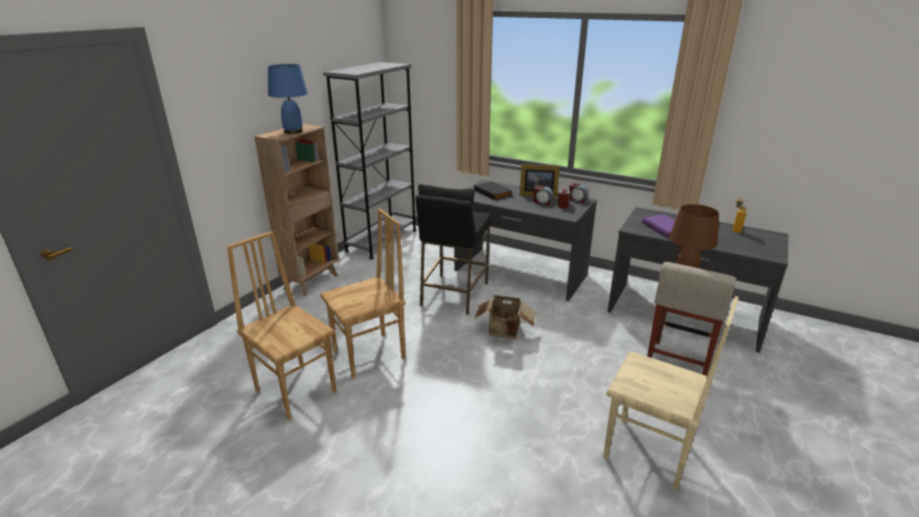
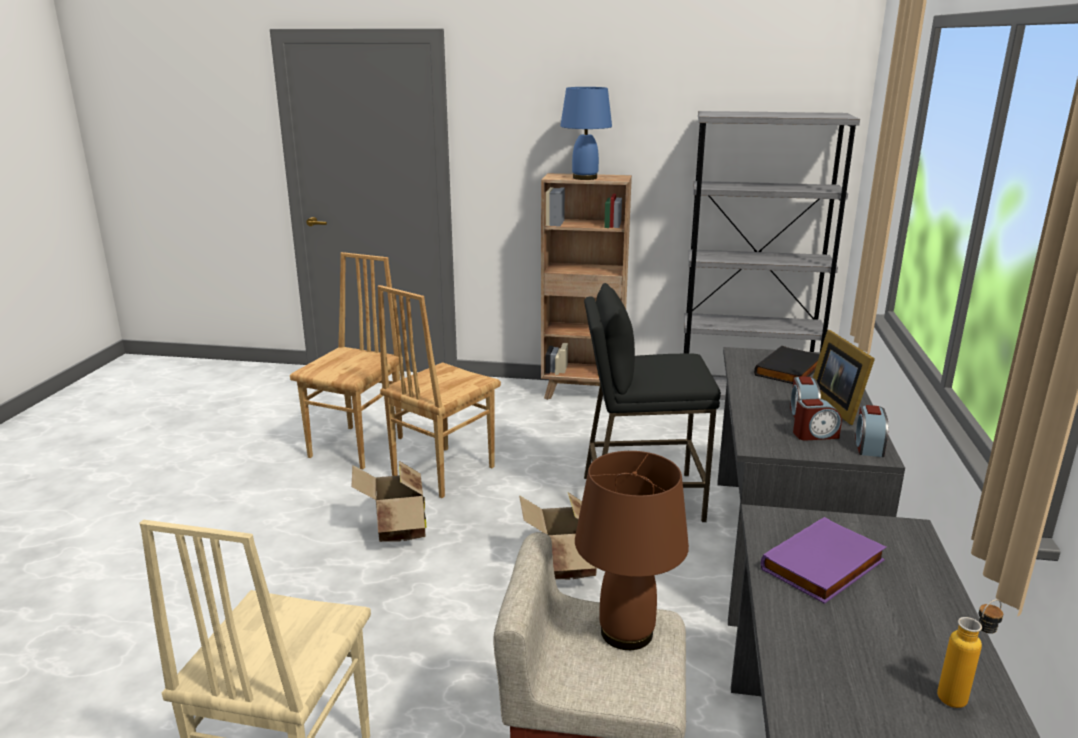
camera: 70 degrees right, 5 degrees down
brown chair [320,209,406,379] -> brown chair turned 90 degrees clockwise [378,285,501,498]
none -> cardboard box [352,461,426,542]

